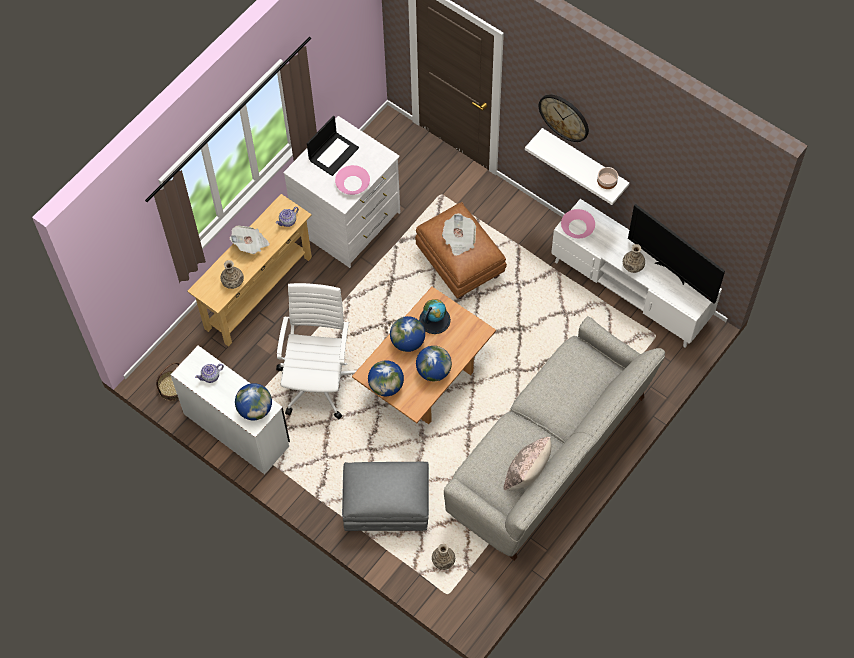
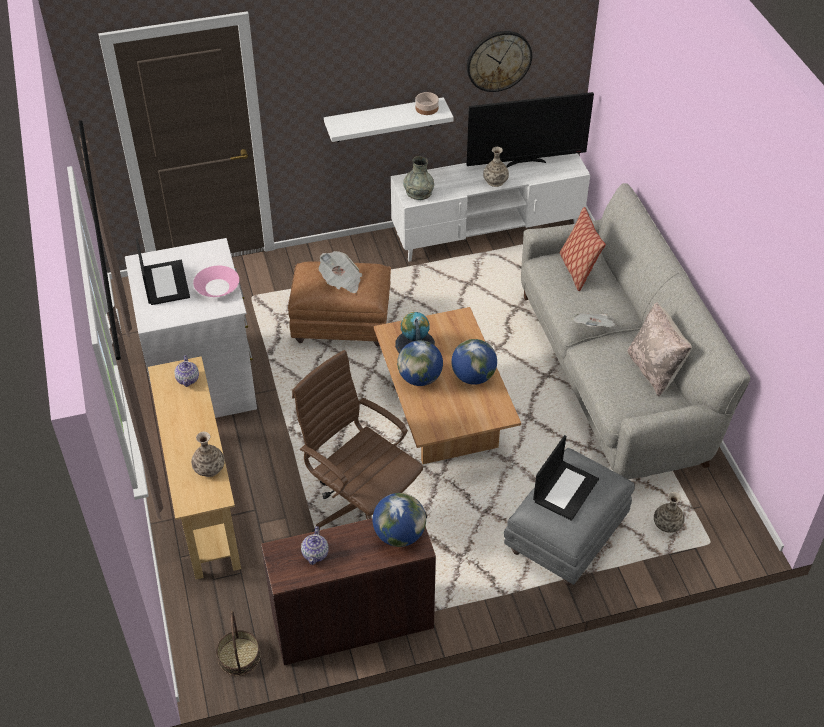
camera: 55 degrees left, 15 degrees down
white desk [170,346,290,474] -> brown desk [261,518,436,665]
newspaper [229,225,270,254] -> newspaper moved to [571,313,616,327]
white office chair [276,283,357,419] -> brown office chair [292,350,427,532]
globe [368,360,404,396] -> none
wall clock [539,95,589,142] -> wall clock moved to [467,31,532,92]
pink bowl [561,209,595,238] -> grey vase [403,156,434,200]
none -> laptop [533,435,599,521]
none -> pillow [560,207,606,291]

